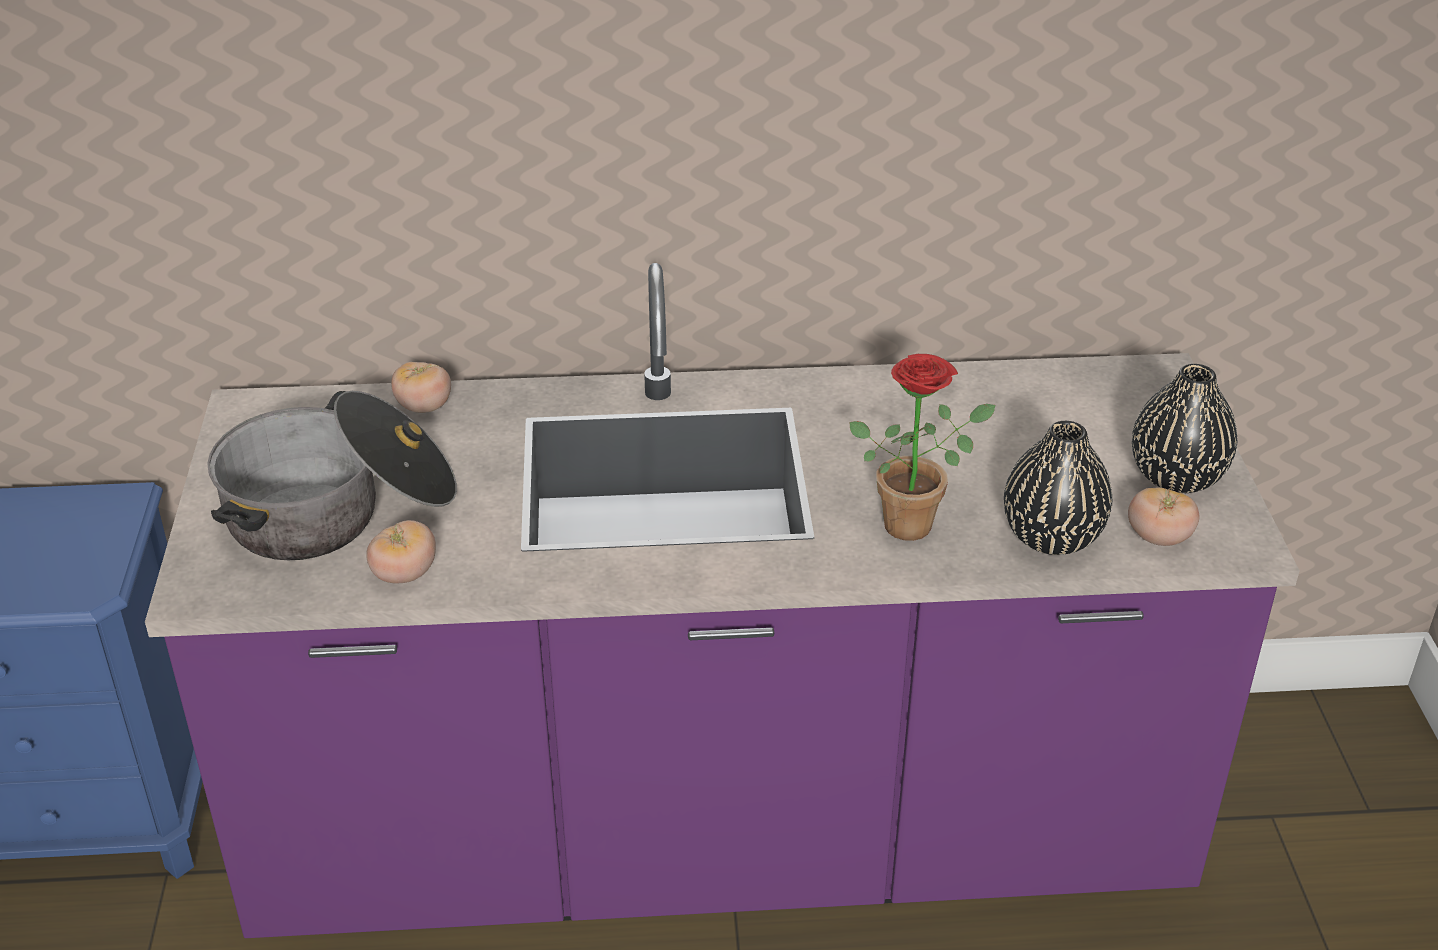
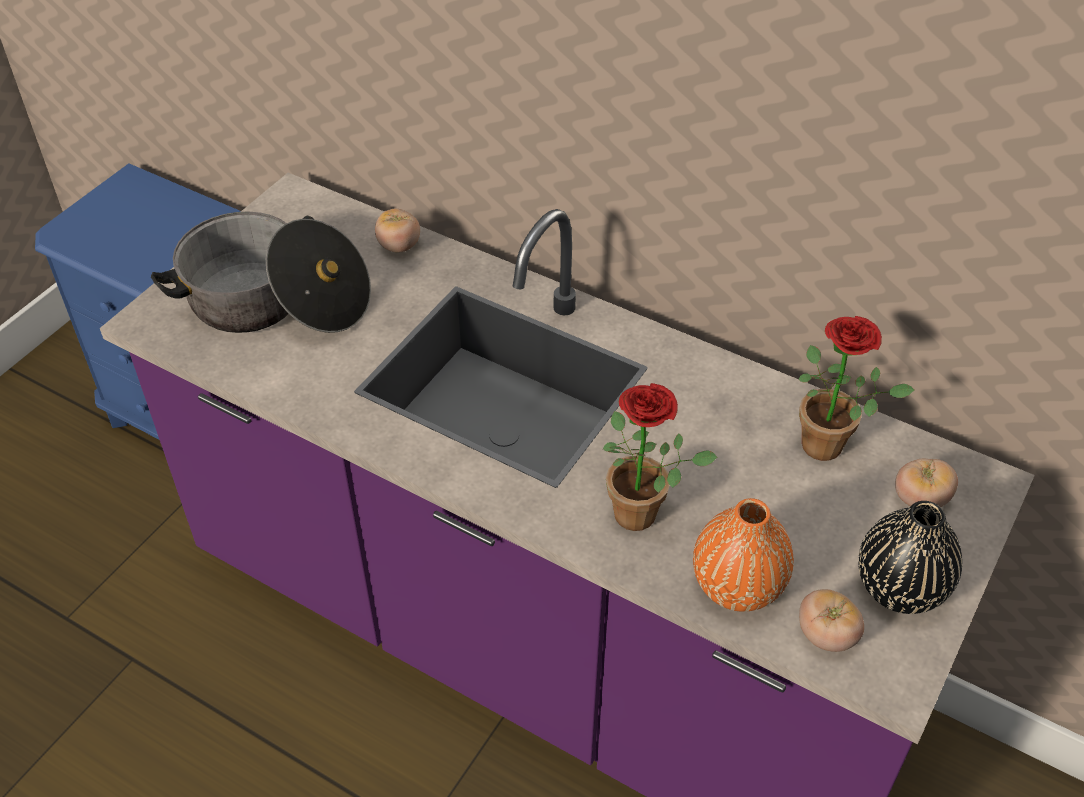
camera: 35 degrees right, 10 degrees up
tomato [366,520,436,584] -> tomato moved to [895,459,958,507]
black vase [1004,421,1112,555] -> orange vase [693,498,794,612]
none -> potted plant [798,316,914,461]

